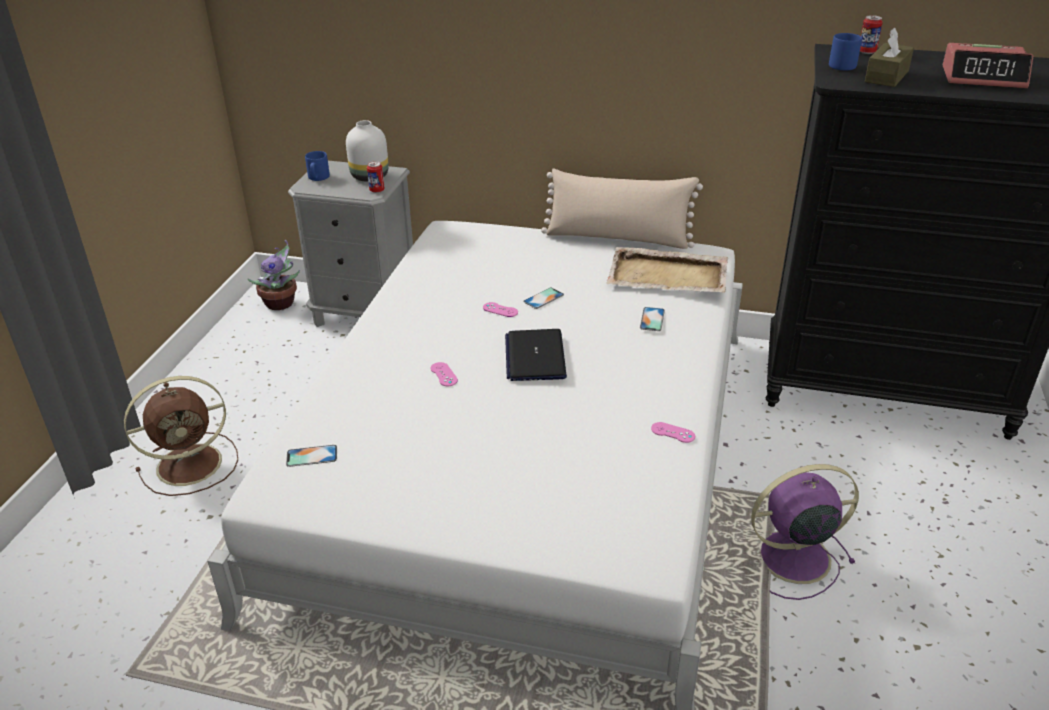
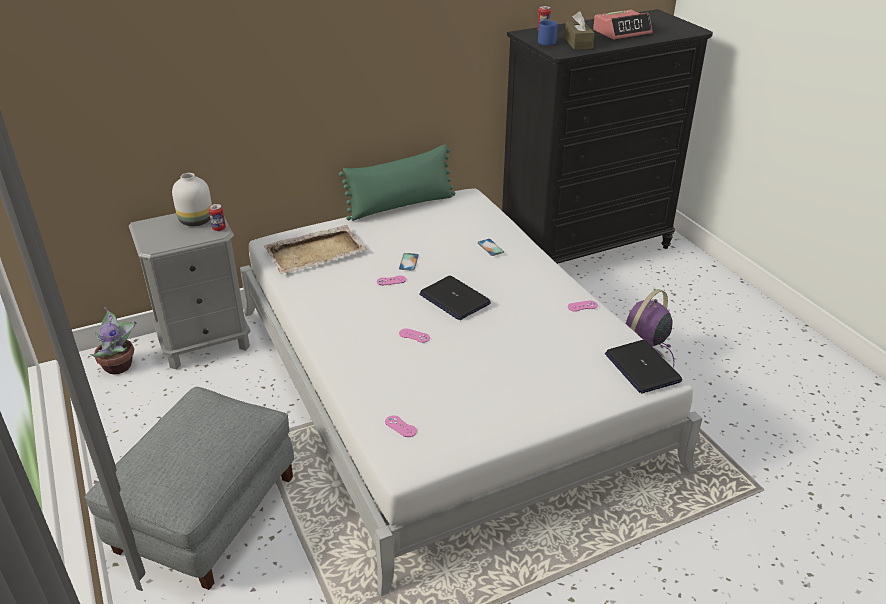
camera: 40 degrees left, 0 degrees up
brown fan [124,376,238,496] -> grey ottoman [84,387,294,590]
phone [286,445,337,467] -> pink game controller [385,415,417,437]
blue mug [305,151,330,181] -> none
beige pillow [541,169,703,249] -> green pillow [339,144,455,221]
beige tray [606,247,728,292] -> beige tray moved to [264,225,367,274]
none -> laptop [605,340,682,394]

